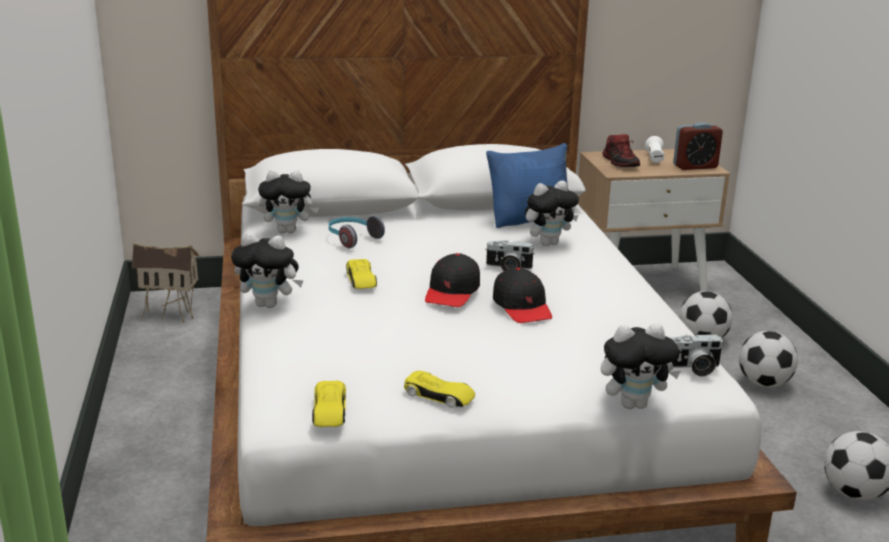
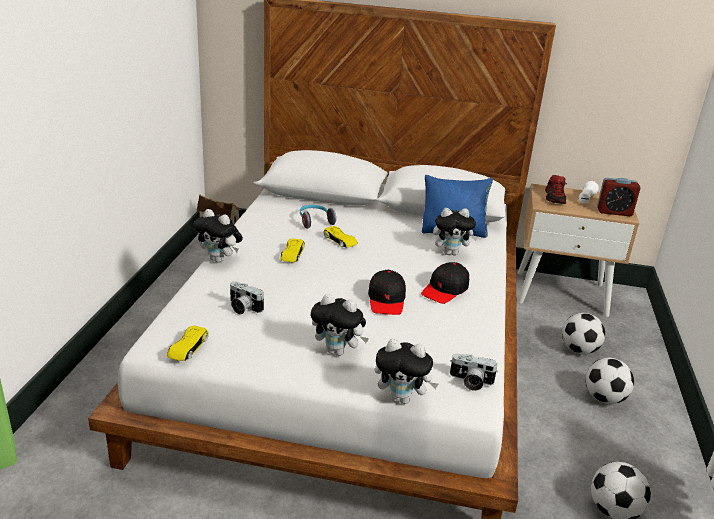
camera: 20 degrees right, 5 degrees up
plush toy [258,170,319,233] -> plush toy moved to [311,294,369,356]
yellow toy car [404,371,475,408] -> yellow toy car moved to [323,226,358,248]
black cap [425,253,480,307] -> black cap moved to [421,262,469,304]
camera [485,241,535,271] -> camera moved to [230,281,264,315]

